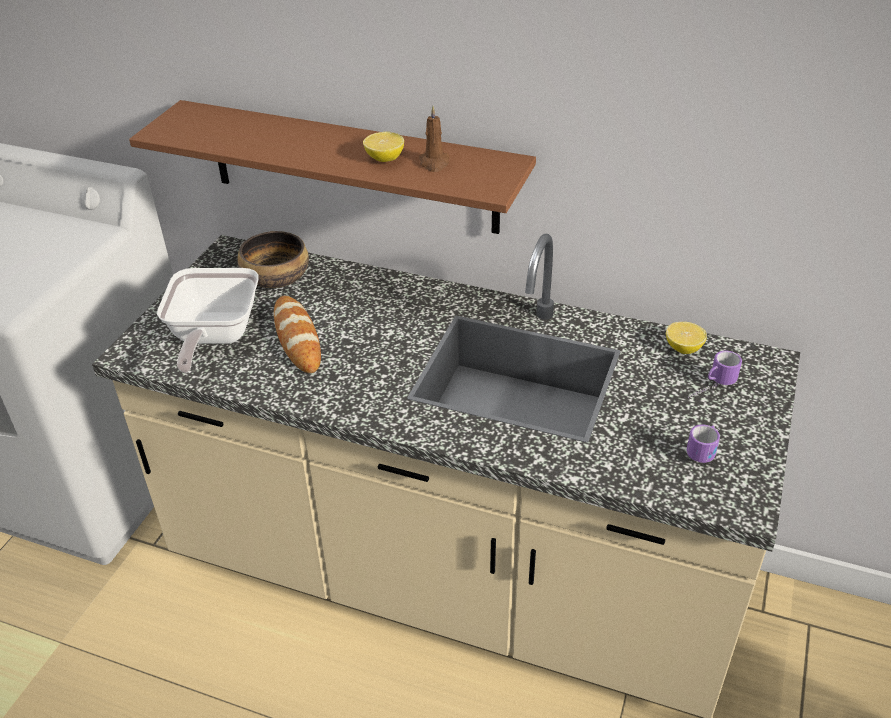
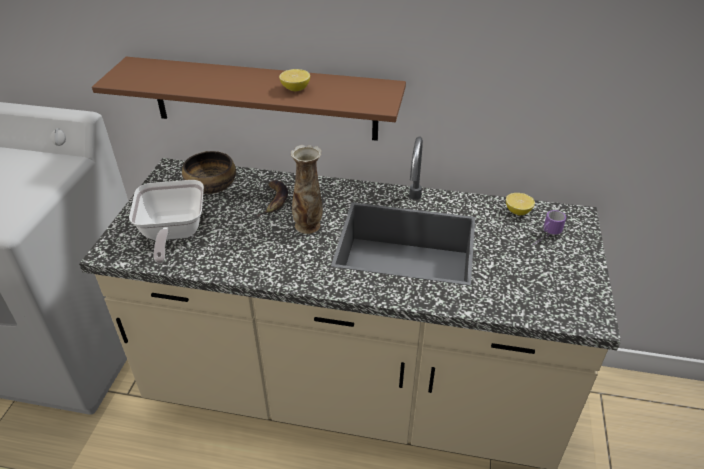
camera: 10 degrees left, 0 degrees up
bread [274,296,321,373] -> none
brown candle [419,106,450,172] -> none
mug [687,424,720,463] -> none
none -> banana [257,180,288,217]
none -> vase [291,145,322,234]

